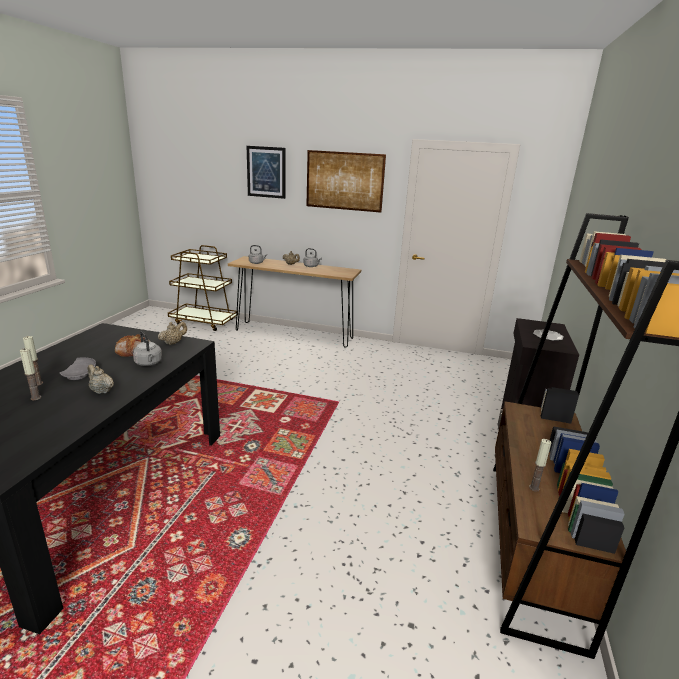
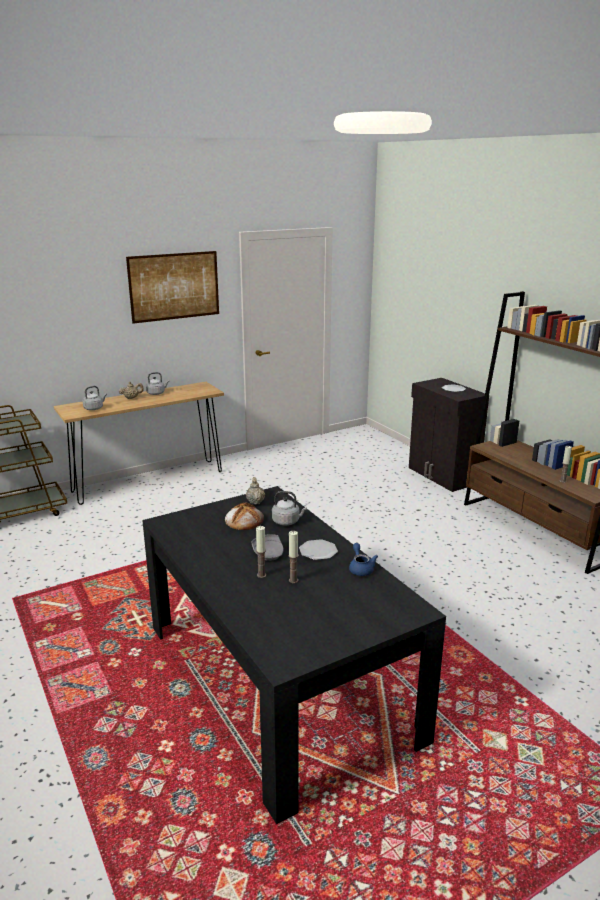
camera: 45 degrees left, 0 degrees up
beige teapot [88,364,114,394] -> plate [299,539,338,560]
picture [247,146,286,199] -> none
none -> blue teapot [349,543,378,576]

